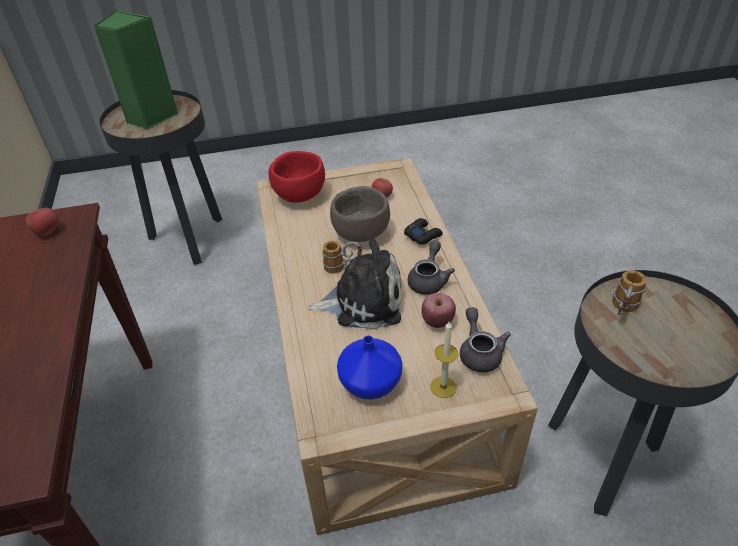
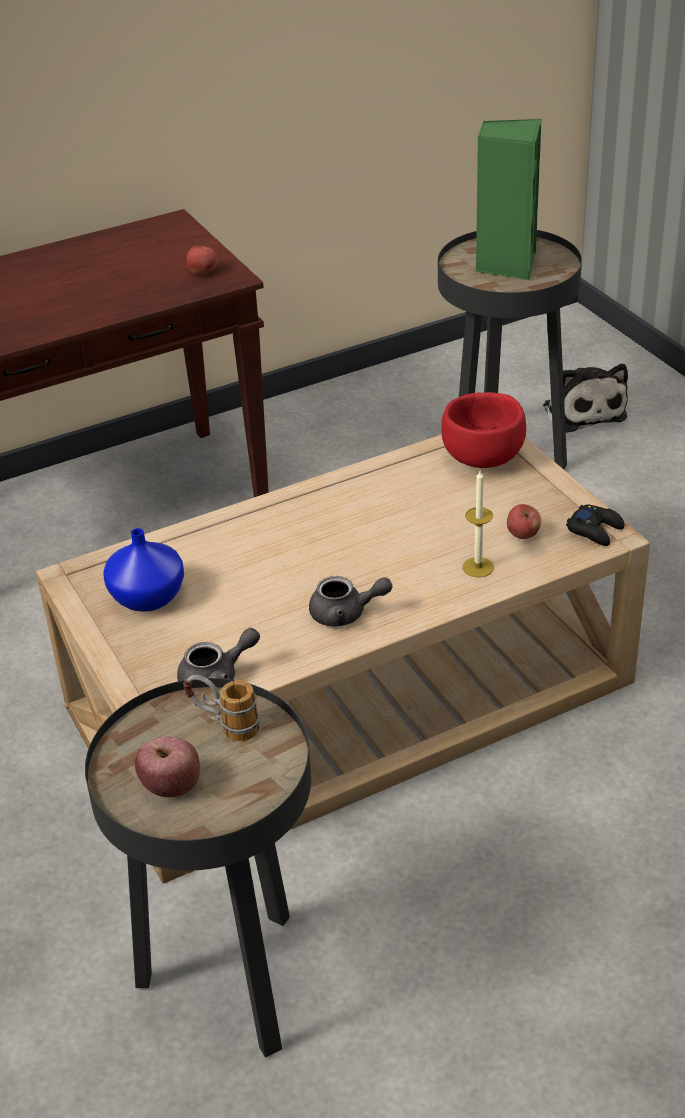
camera: 75 degrees right, 5 degrees down
plush toy [308,238,402,330] -> plush toy moved to [543,364,628,433]
mug [322,241,362,274] -> none
brown bowl [330,186,390,242] -> none
black game controller [404,218,443,245] -> black game controller moved to [566,505,625,546]
apple [421,293,456,328] -> apple moved to [135,737,200,797]
candle [431,322,458,398] -> candle moved to [462,470,494,578]

